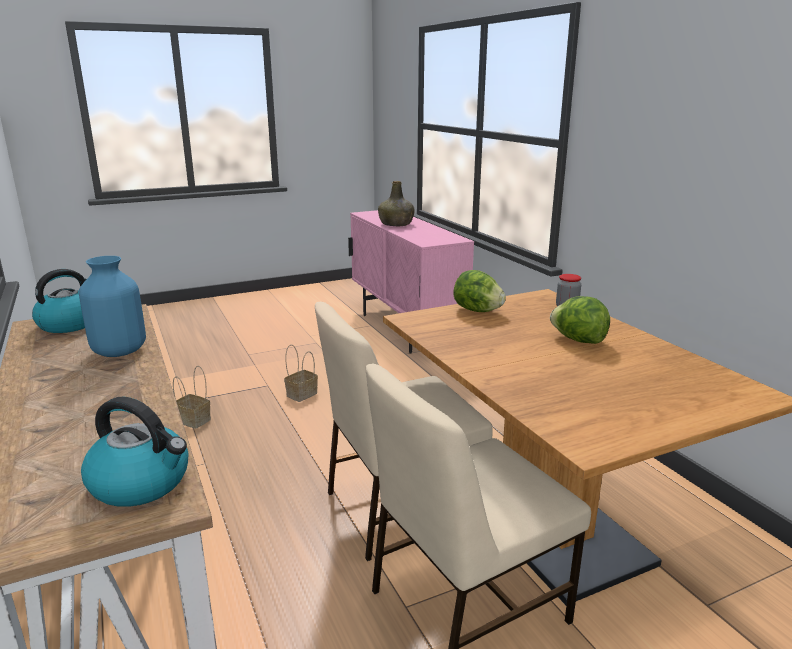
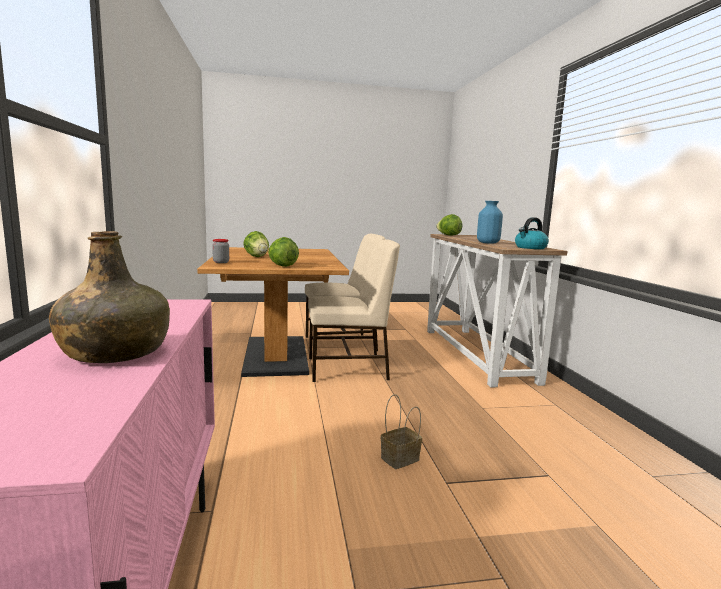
camera: 165 degrees left, 10 degrees down
kettle [81,397,188,507] -> lettuce [436,214,462,236]
basket [173,366,211,429] -> none

